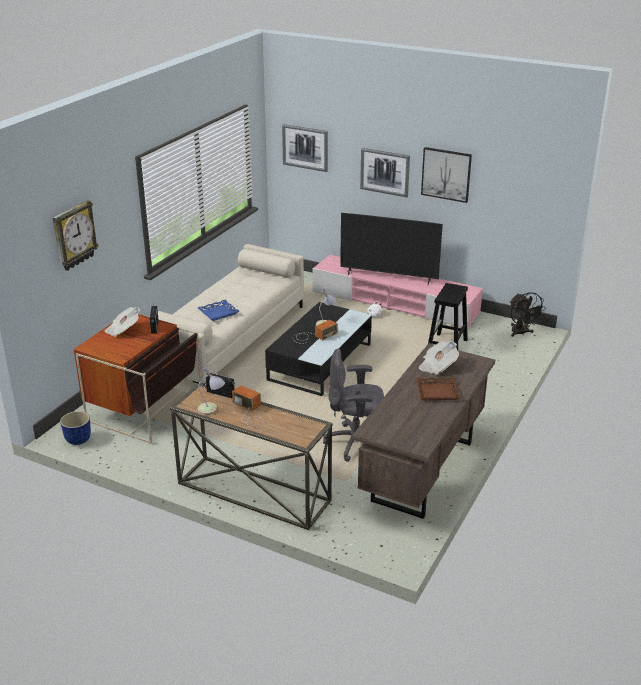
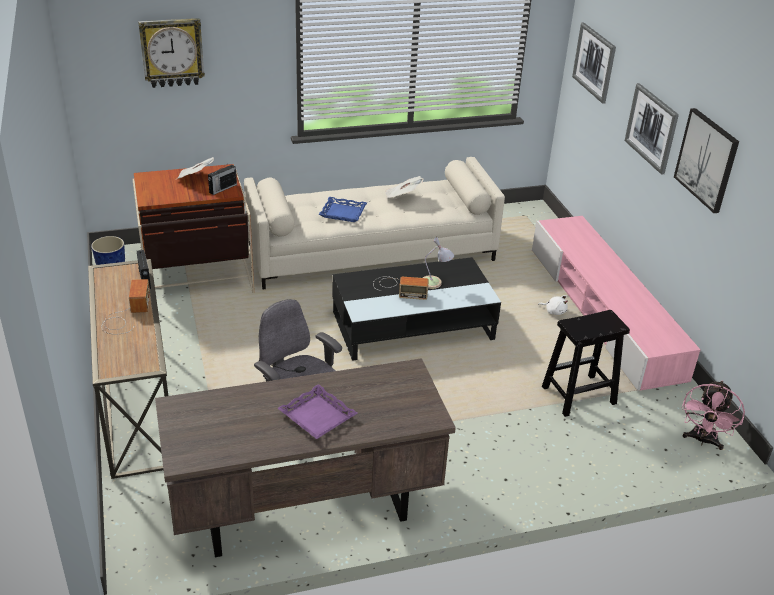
camera: 45 degrees right, 5 degrees up
table lamp [198,365,225,415] -> none
television [340,213,443,285] -> none
brown tray [416,377,461,400] -> purple tray [277,384,358,439]
newspaper [419,341,459,375] -> newspaper moved to [385,176,424,199]
black fan [510,292,545,337] -> pink fan [682,380,745,450]

